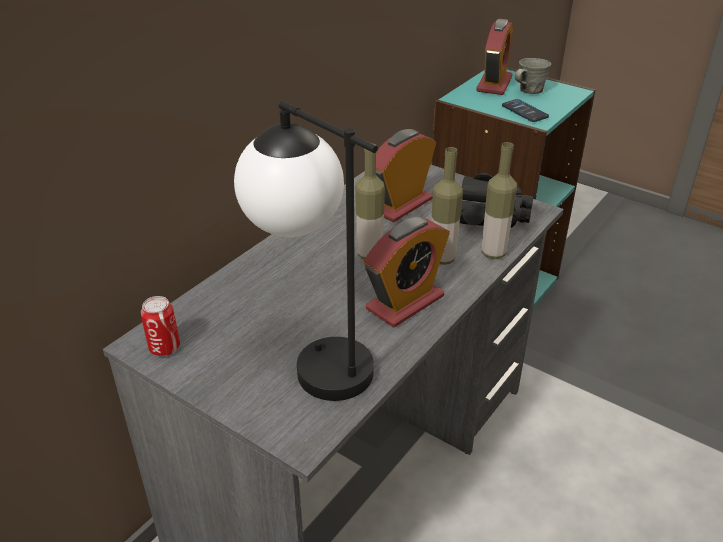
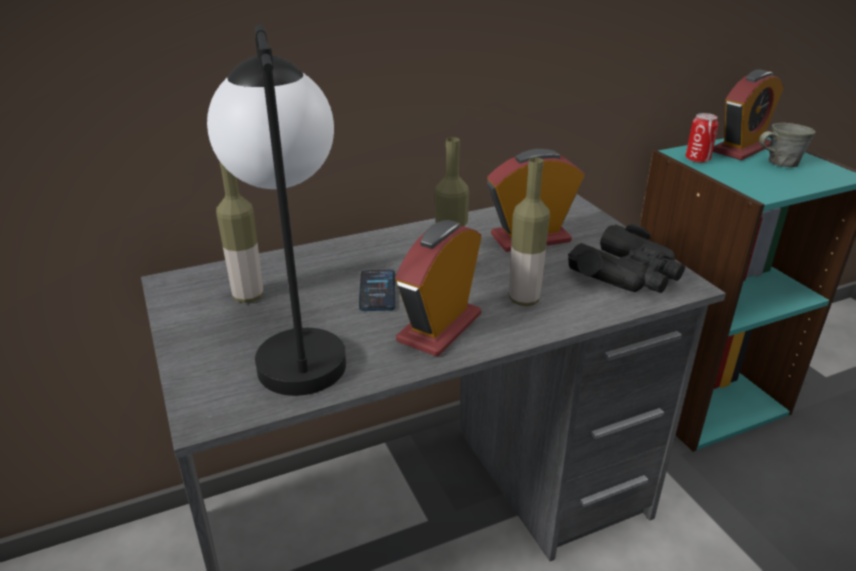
camera: 30 degrees right, 5 degrees down
can [141,296,180,356] -> can moved to [685,113,719,163]
alarm clock [364,217,450,328] -> alarm clock turned 135 degrees clockwise [395,220,482,357]
bottle [481,142,517,259] -> bottle moved to [216,161,264,303]
phone [502,99,549,122] -> phone moved to [359,270,396,311]

